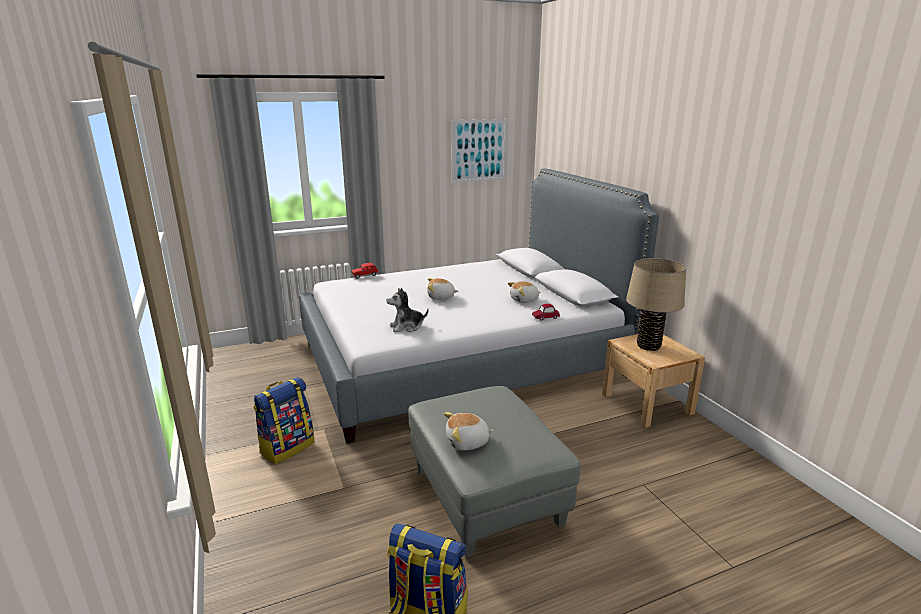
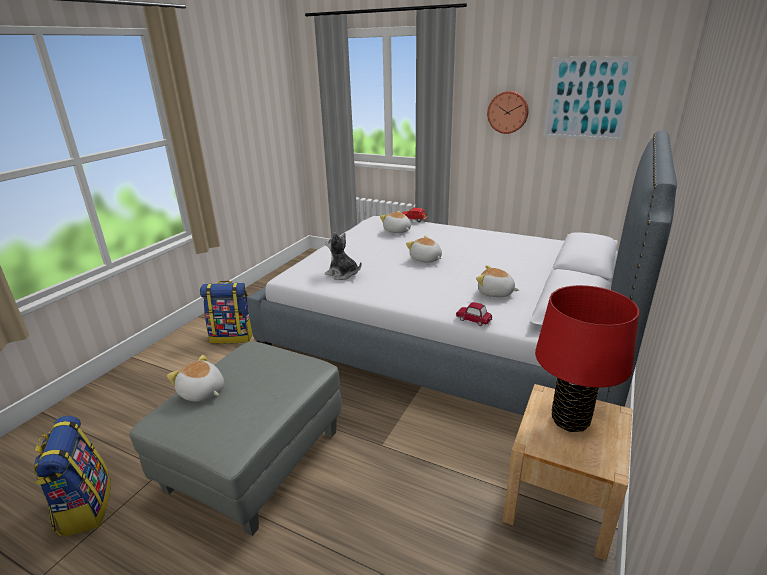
camera: 50 degrees right, 5 degrees up
beige table lamp [626,258,686,351] -> red table lamp [535,285,639,432]
none -> plush toy [380,211,411,233]
none -> wall clock [487,91,529,134]

